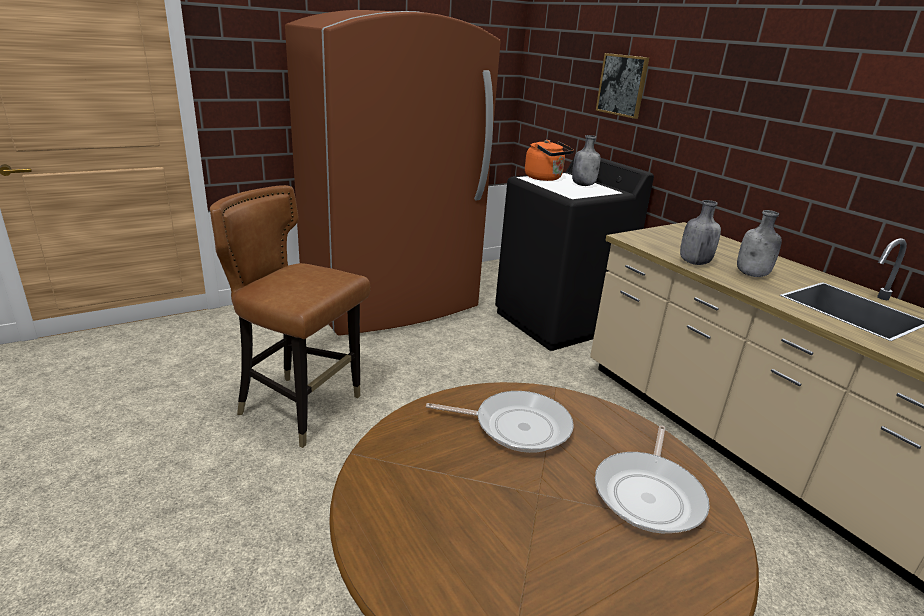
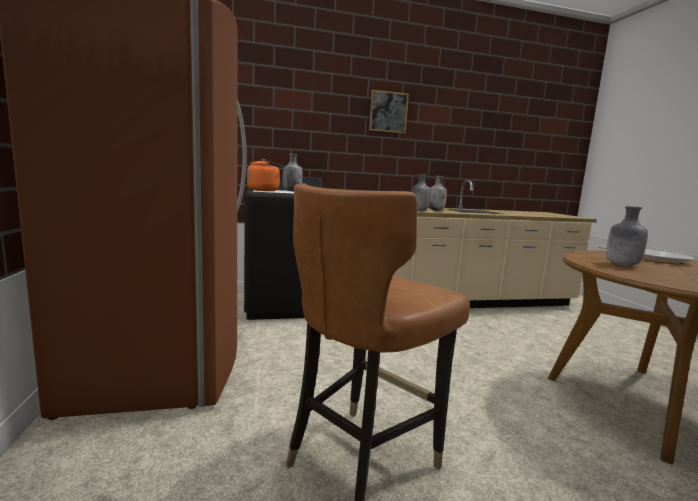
camera: 70 degrees left, 15 degrees down
frying pan [426,391,574,453] -> grey bottle [606,206,648,266]
picture [596,53,649,119] -> picture moved to [369,90,409,133]

